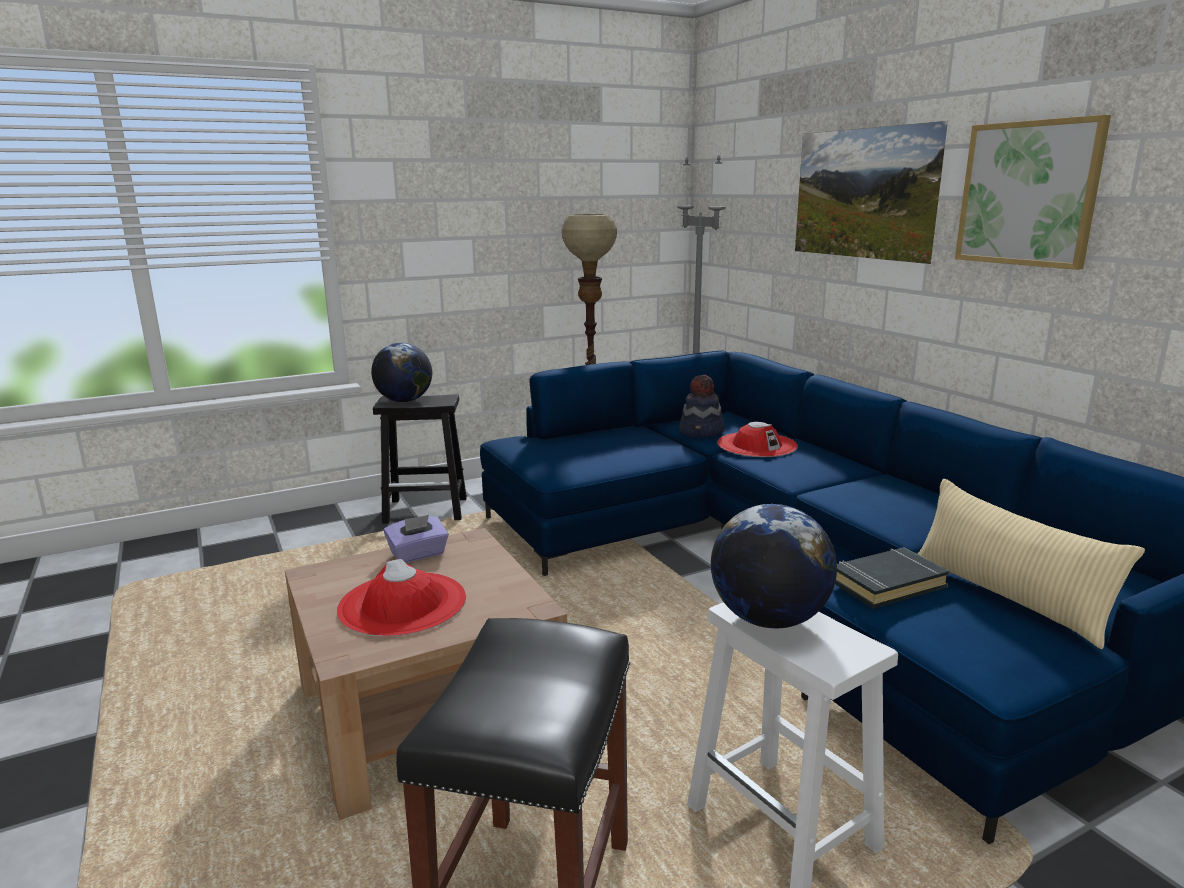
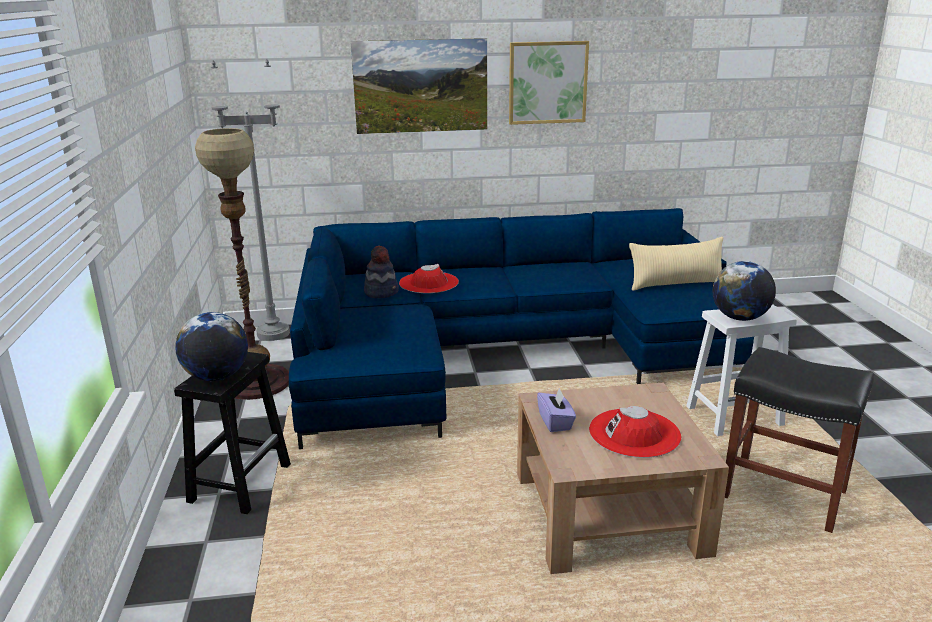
camera: 70 degrees left, 5 degrees up
black book [835,547,950,609] -> none

